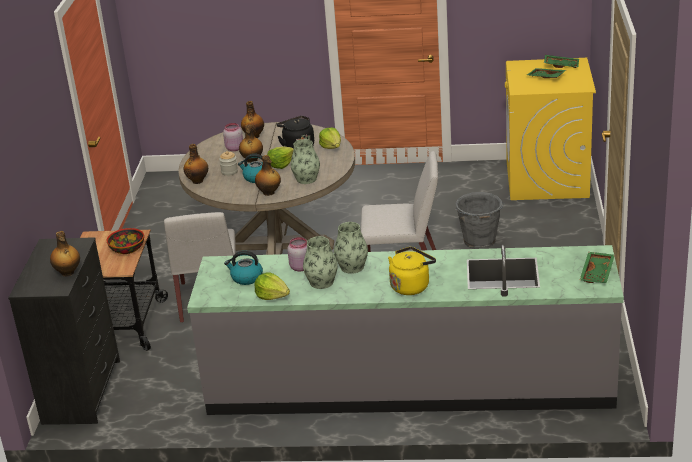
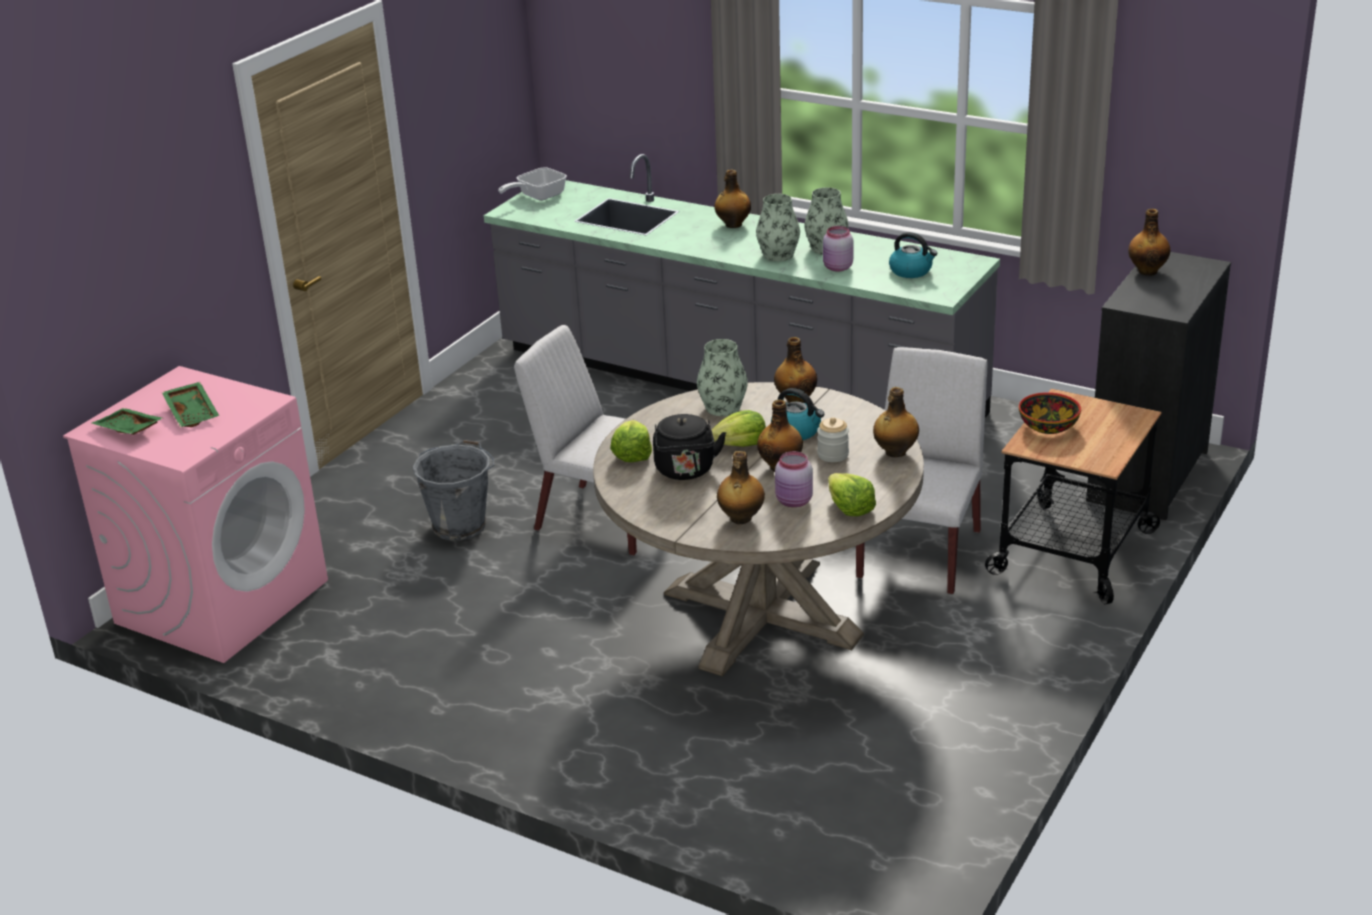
camera: 155 degrees left, 0 degrees up
lettuce [254,272,290,300] -> lettuce moved to [828,473,876,516]
yellow kettle [388,247,436,295] -> bottle [715,170,751,228]
yellow washing machine [505,58,596,200] -> pink washing machine [63,366,328,663]
green tray [580,252,615,283] -> frying pan [498,167,567,201]

